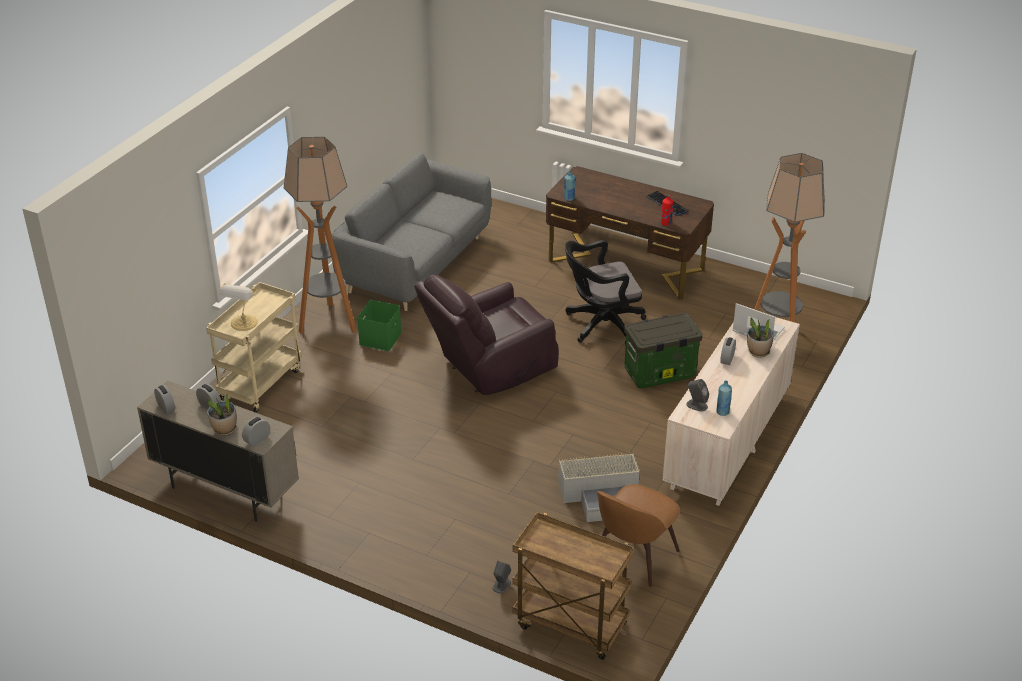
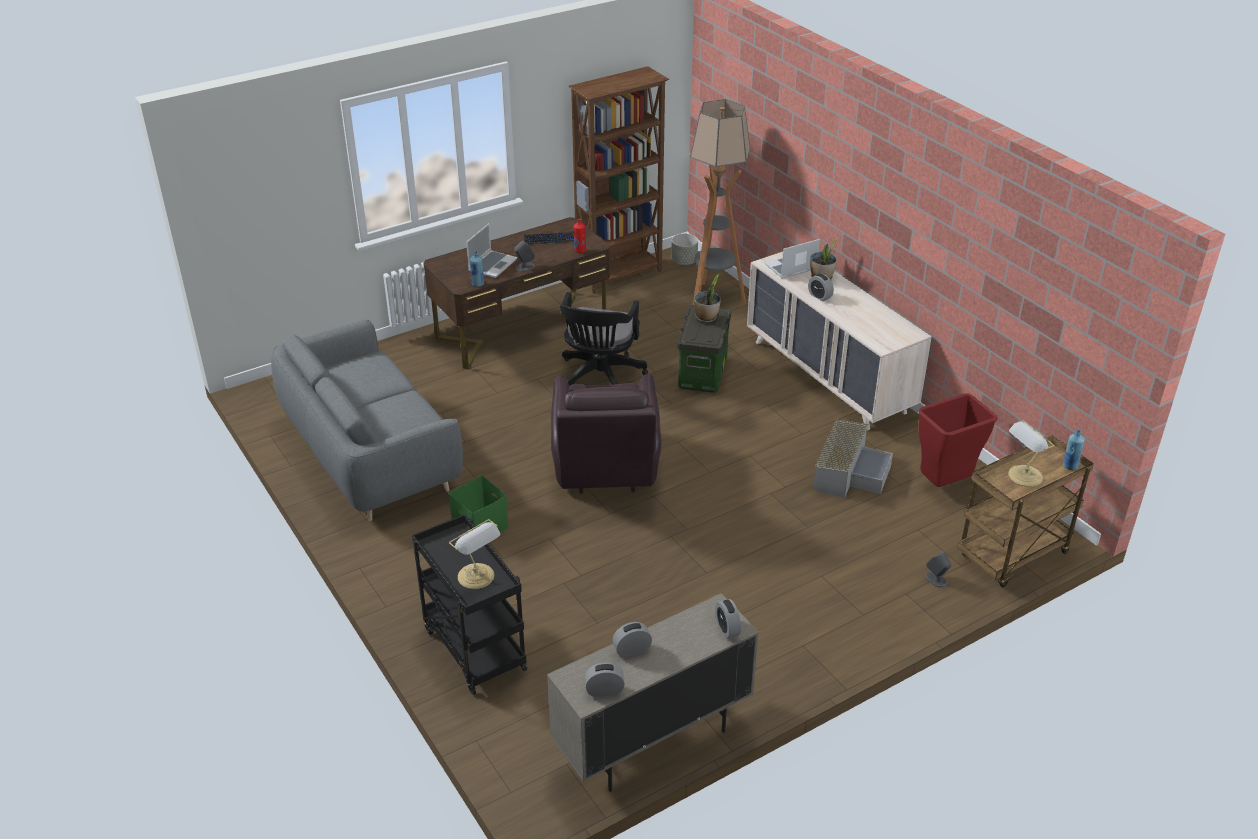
camera: 60 degrees left, 0 degrees up
beige cart [206,282,302,413] -> black cart [412,514,527,695]
potted plant [207,393,237,435] -> potted plant moved to [694,274,721,323]
floor lamp [284,137,357,334] -> none
brown chair [597,484,680,587] -> red trash can [918,393,998,487]
grey speaker [686,379,709,411] -> grey speaker moved to [514,240,535,272]
blue bottle [716,380,732,416] -> blue bottle moved to [1063,430,1085,470]
none -> laptop [466,223,517,278]
none -> brown bookcase [568,66,669,294]
none -> grey planter [671,234,698,265]
none -> table lamp [1009,421,1055,487]

